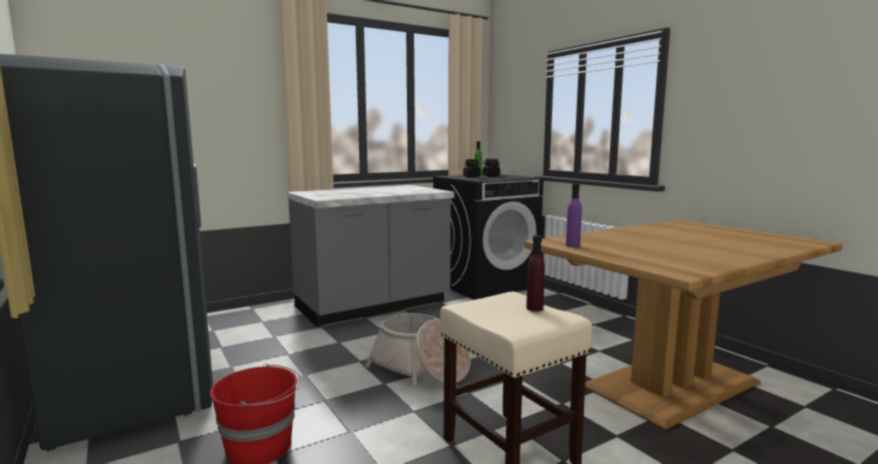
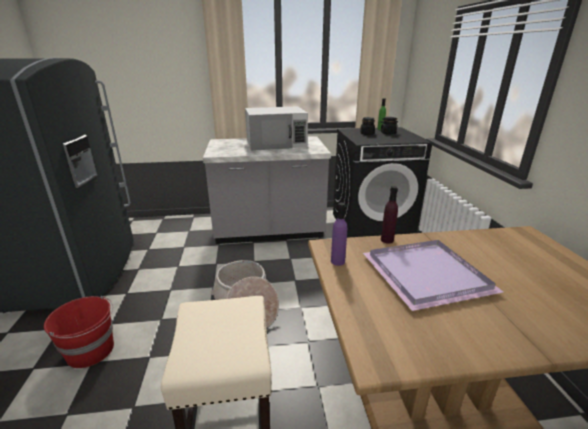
camera: 25 degrees right, 15 degrees up
purple bottle [526,235,545,312] -> purple bottle moved to [381,186,398,244]
none -> white microwave [245,106,308,151]
none -> purple tray [363,240,503,311]

